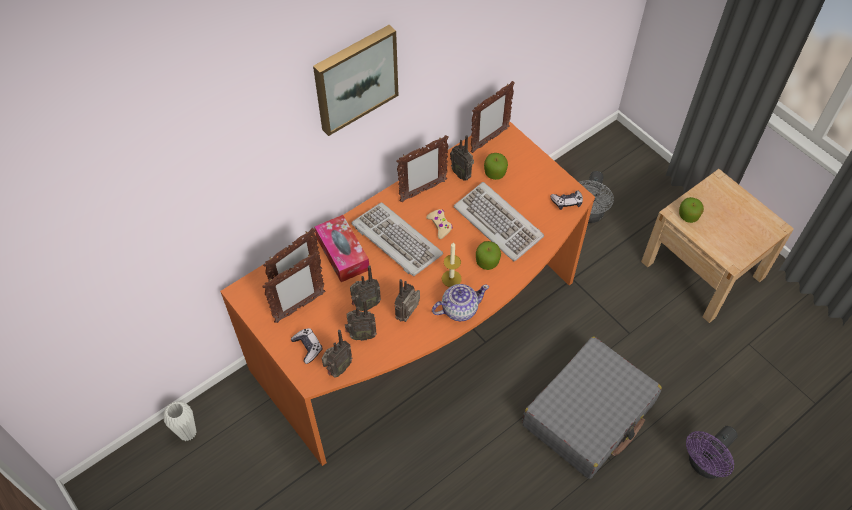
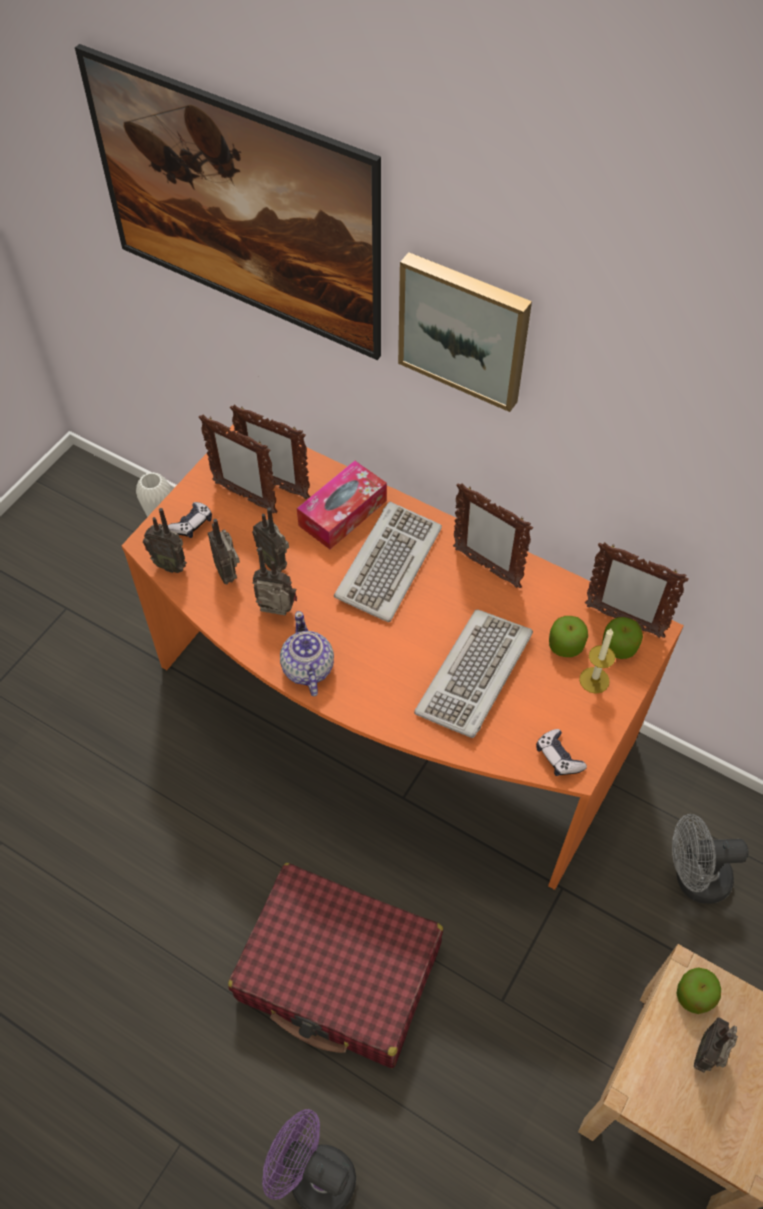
camera: 70 degrees right, 0 degrees up
beige game controller [426,209,453,239] -> none
teapot [432,284,489,322] -> teapot turned 150 degrees counterclockwise [280,611,334,696]
candle [442,242,462,287] -> candle moved to [579,628,615,694]
radio [450,135,474,181] -> radio moved to [694,1017,738,1073]
apple [476,241,501,270] -> apple moved to [602,617,643,659]
grey suitcase [522,336,662,479] -> red suitcase [228,863,443,1068]
none -> picture [75,44,381,360]

